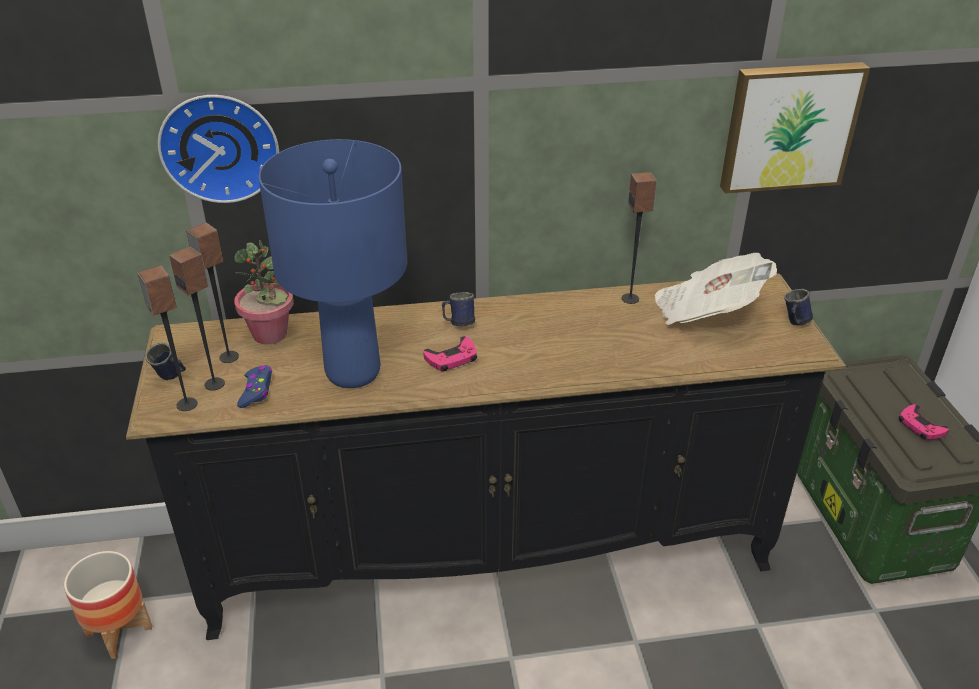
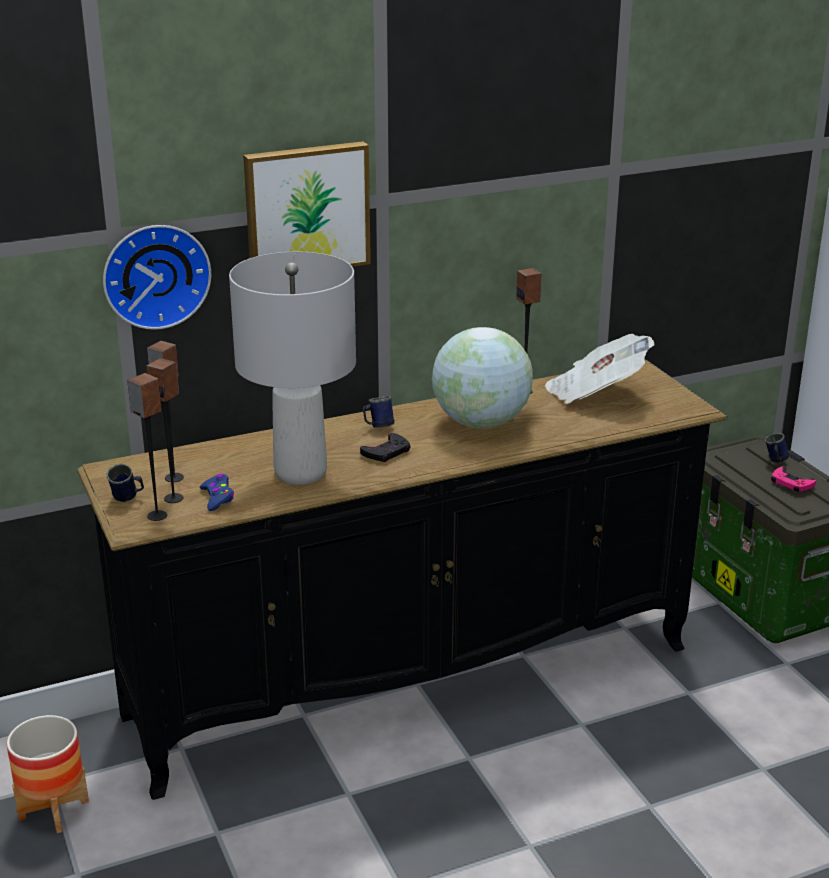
camera: 15 degrees left, 10 degrees down
potted plant [234,239,294,345] -> none
blue table lamp [258,139,407,388] -> grey table lamp [229,252,356,485]
pink game controller [423,336,477,372] -> black game controller [360,433,411,462]
picture [720,62,870,194] -> picture moved to [243,141,371,267]
blue mug [784,289,813,325] -> blue mug moved to [765,433,789,463]
none -> globe [432,327,533,429]

